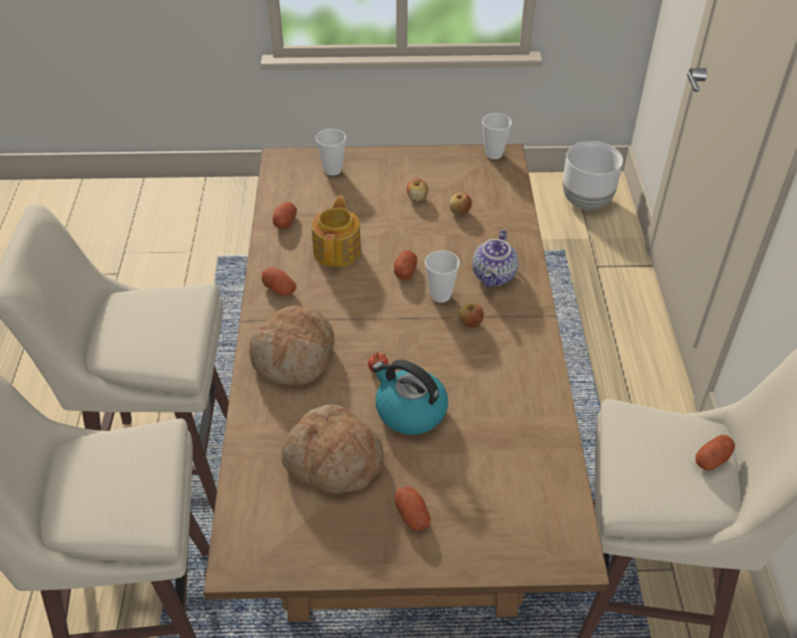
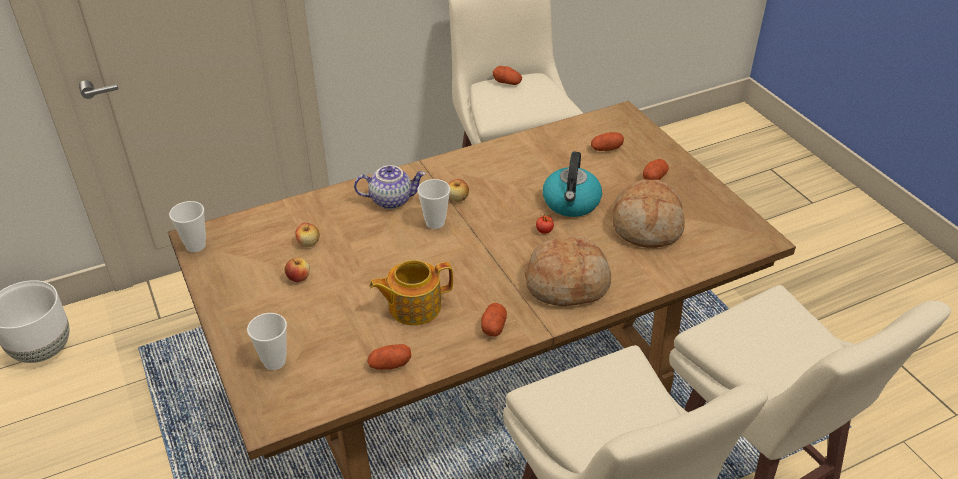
camera: 115 degrees left, 5 degrees down
potato [394,250,417,280] -> potato moved to [591,132,624,151]

